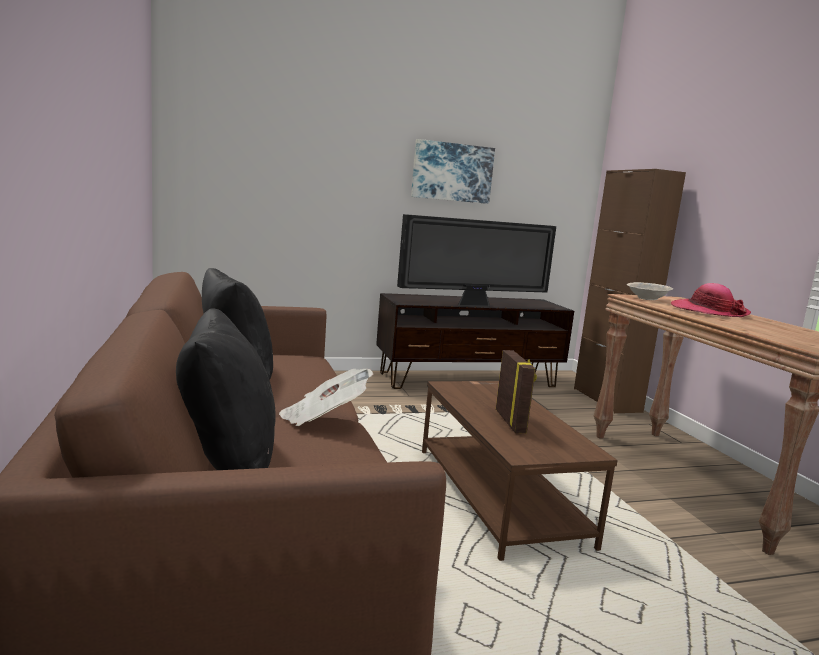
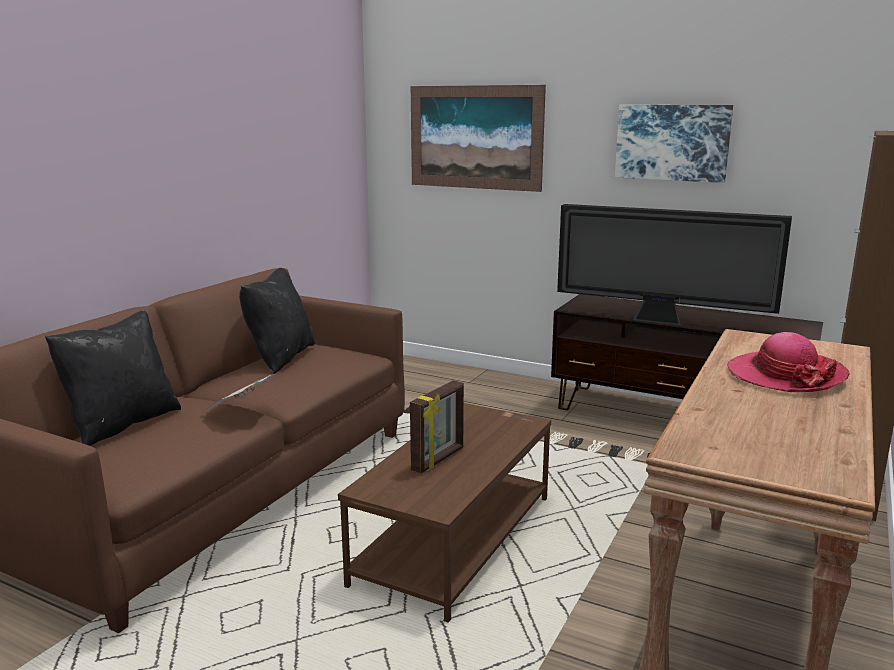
camera: 45 degrees right, 5 degrees up
beige bowl [627,282,673,300] -> none
none -> picture [411,85,546,192]

